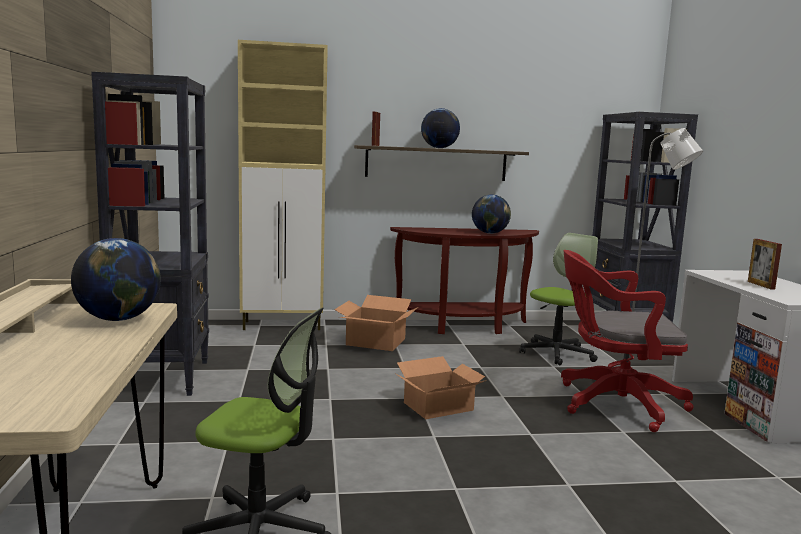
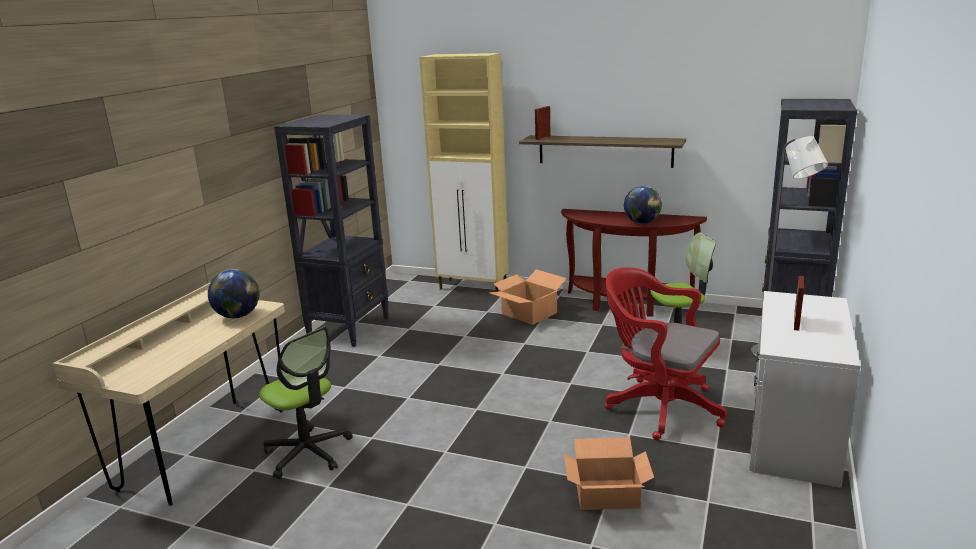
camera: 30 degrees right, 10 degrees up
cardboard box [396,356,487,419] -> cardboard box moved to [564,437,654,510]
globe [421,108,460,148] -> none

